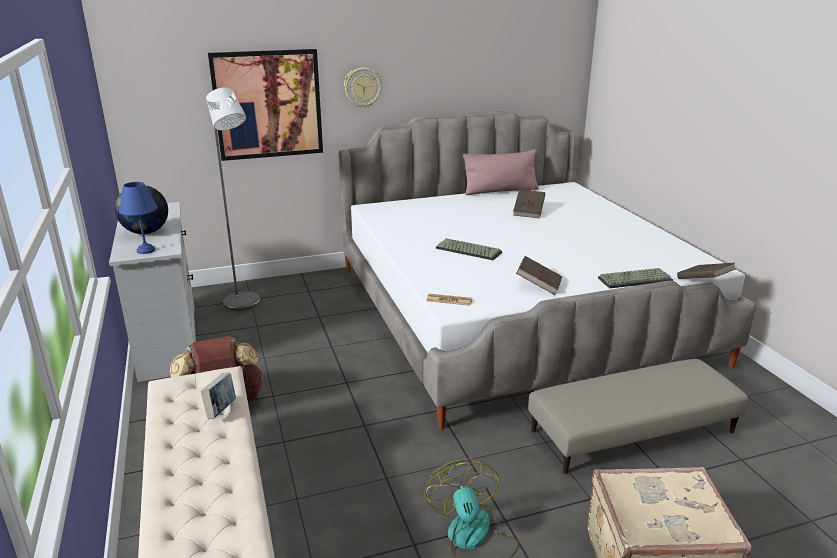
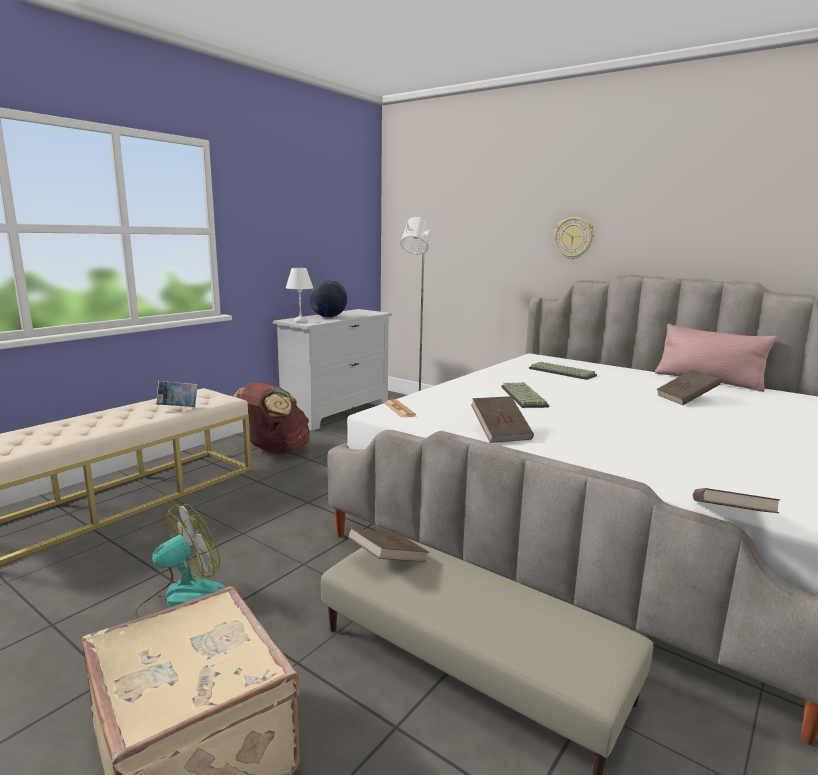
camera: 55 degrees right, 10 degrees down
blue table lamp [119,182,157,254] -> white table lamp [286,268,313,323]
picture [208,49,323,161] -> none
keyboard [598,268,673,289] -> keyboard moved to [529,362,597,380]
none -> brown book [348,528,429,562]

